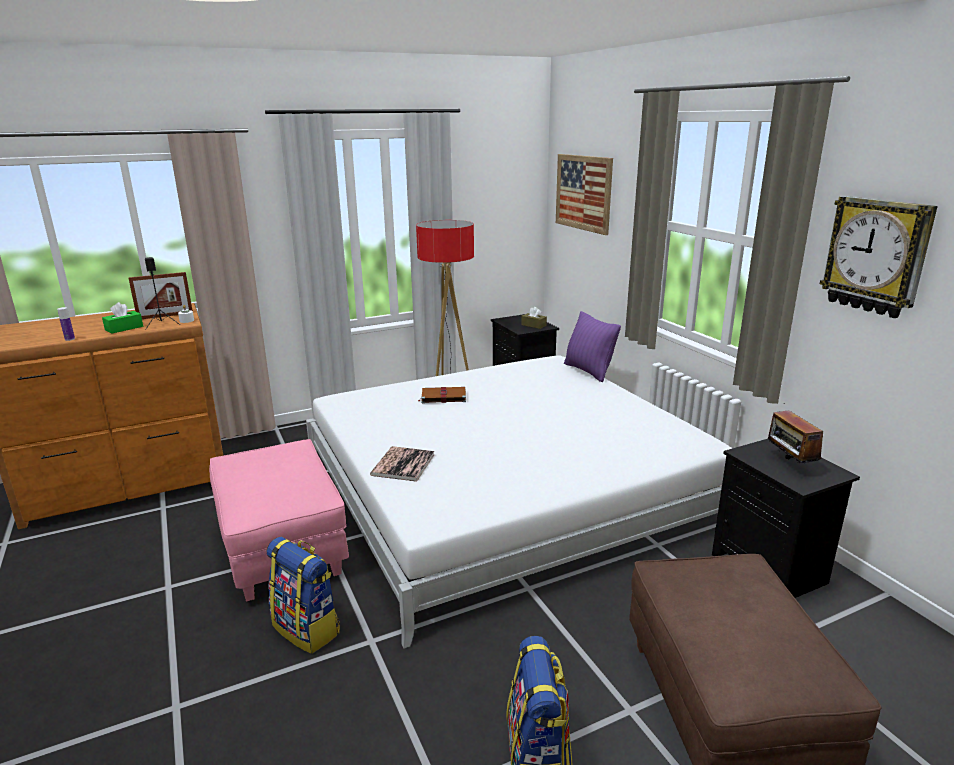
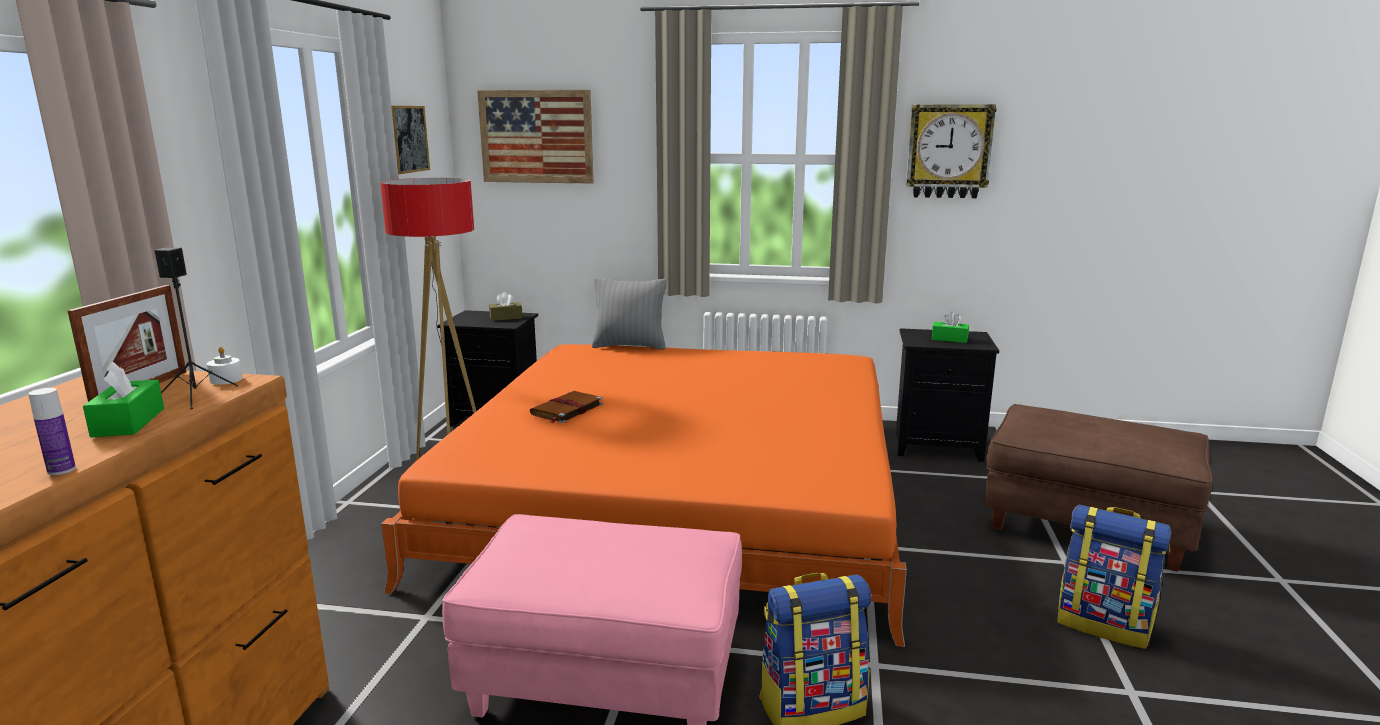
camera: 55 degrees left, 5 degrees down
white bed [306,355,732,649] -> orange bed [381,344,907,647]
book [370,446,434,482] -> none
purple pillow [564,311,621,382] -> grey pillow [592,278,667,350]
radio [768,403,823,464] -> green tissue box [932,311,969,343]
none -> picture [391,106,430,174]

